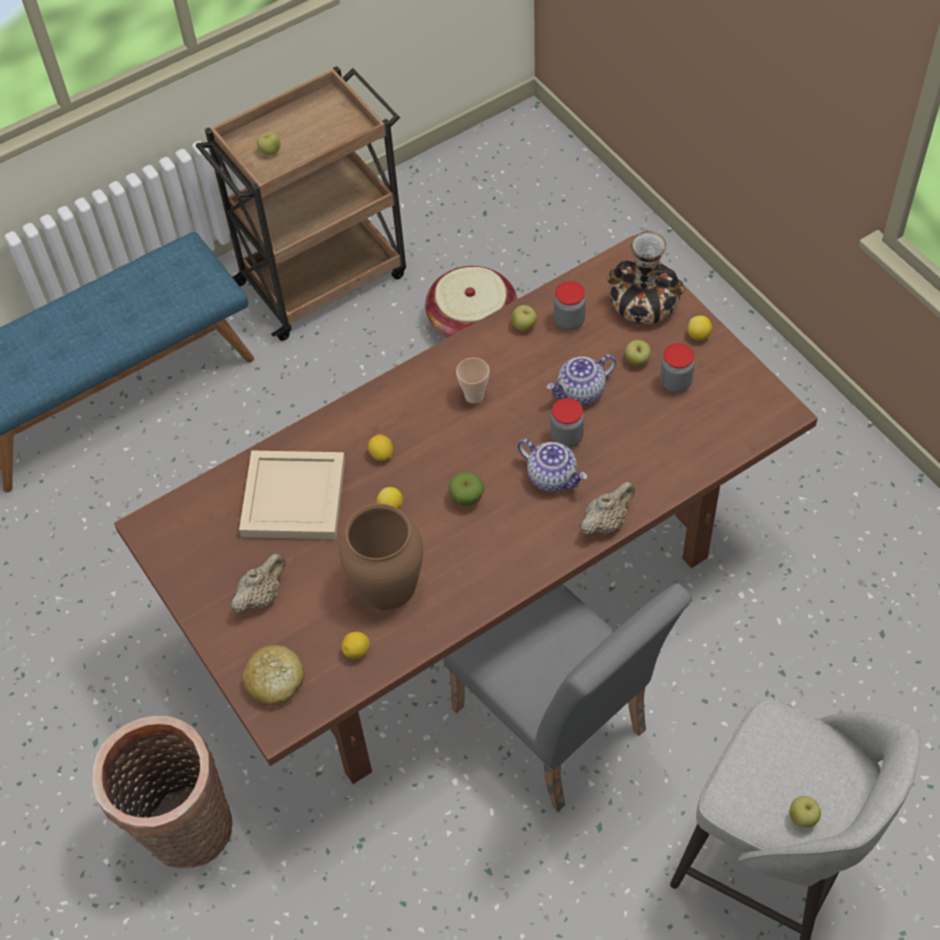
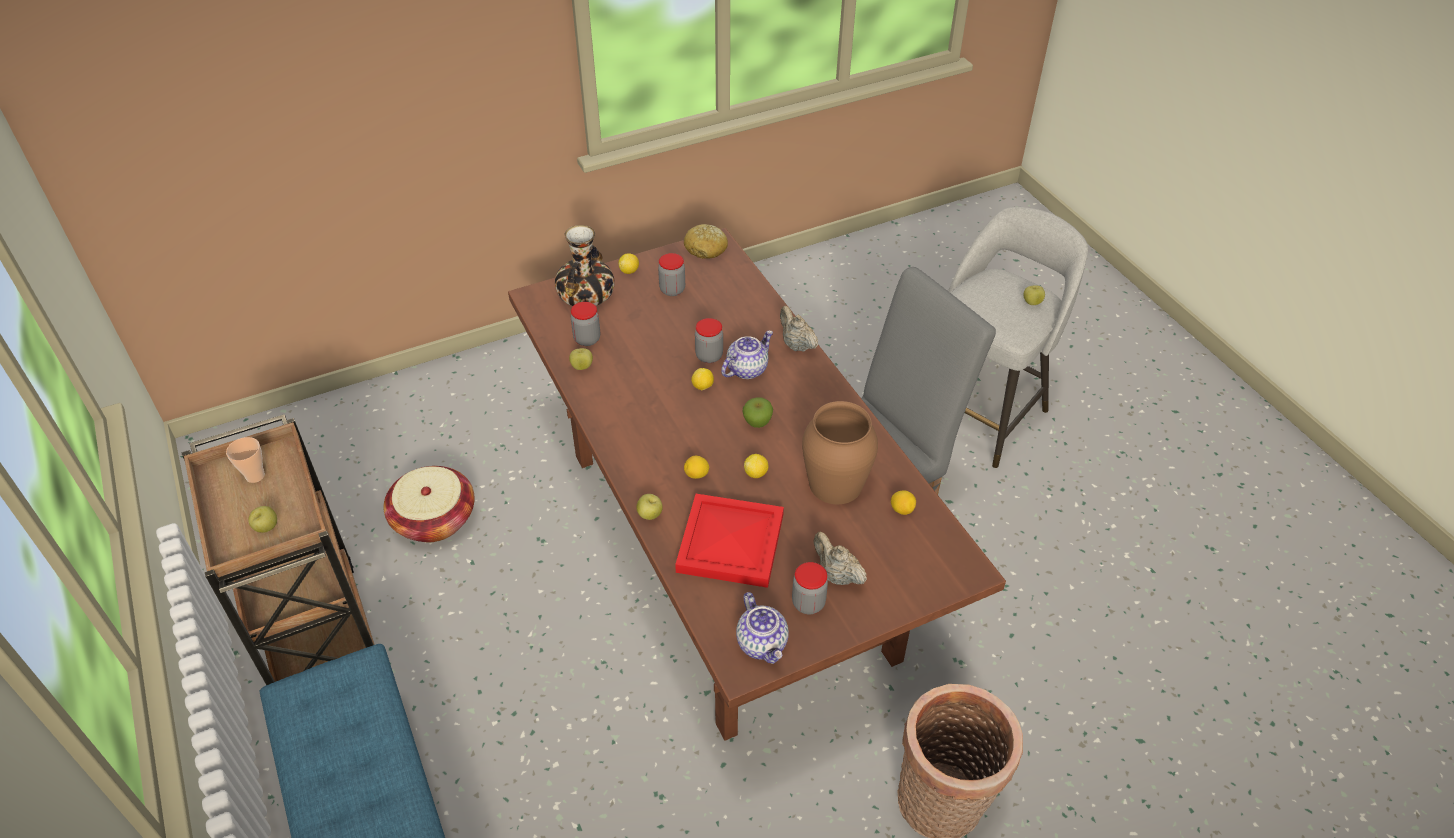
camera: 85 degrees left, 10 degrees down
beige tray [239,451,345,539] -> red tray [675,494,784,588]
bread [243,645,305,706] -> bread moved to [684,224,728,259]
cup [456,358,489,404] -> cup moved to [226,437,265,483]
teapot [547,354,616,405] -> teapot moved to [736,592,789,664]
apple [625,340,651,366] -> apple moved to [636,494,663,520]
none -> lemon [691,368,714,390]
none -> jar [792,562,828,614]

